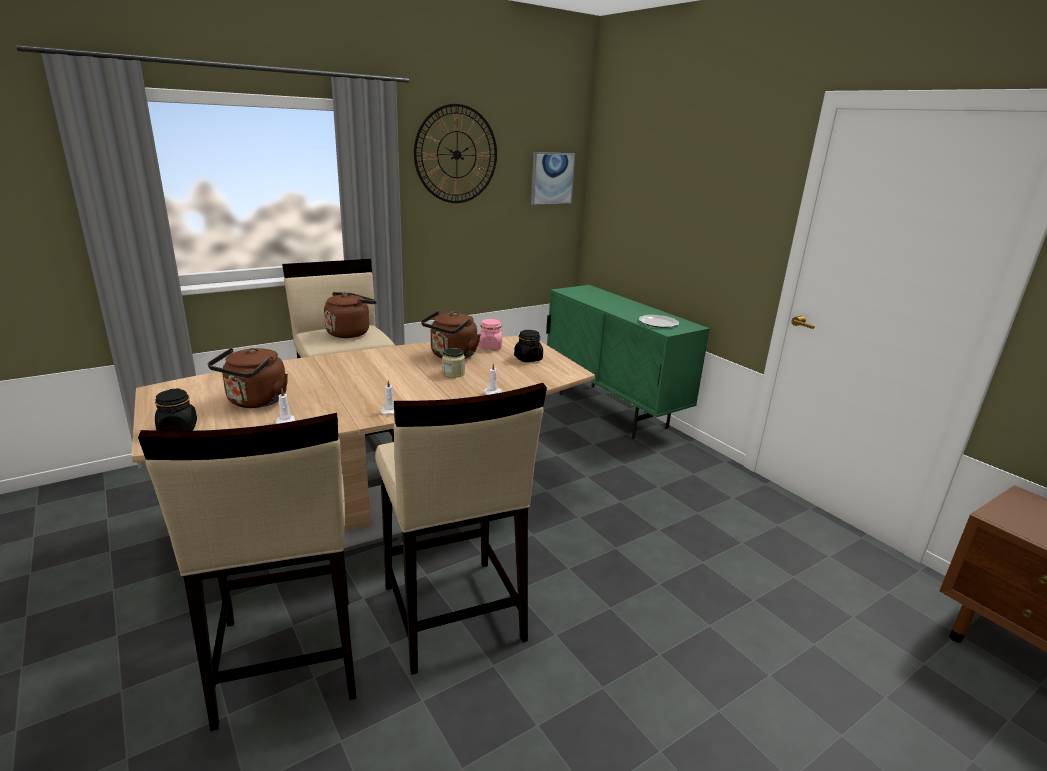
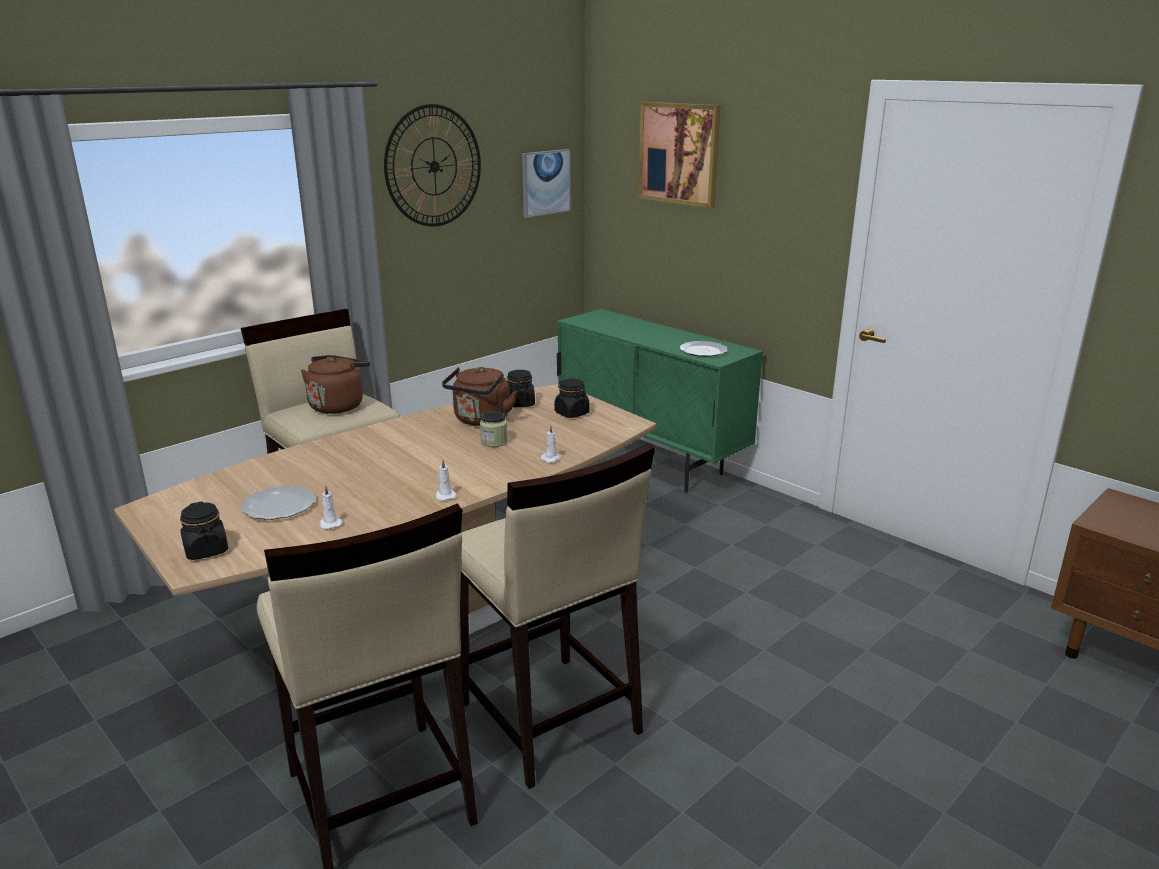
camera: 10 degrees left, 0 degrees up
brown kettle [208,348,288,408] -> plate [241,486,316,520]
pink jar [479,319,502,350] -> black jar [507,370,535,407]
none -> picture [638,102,721,208]

